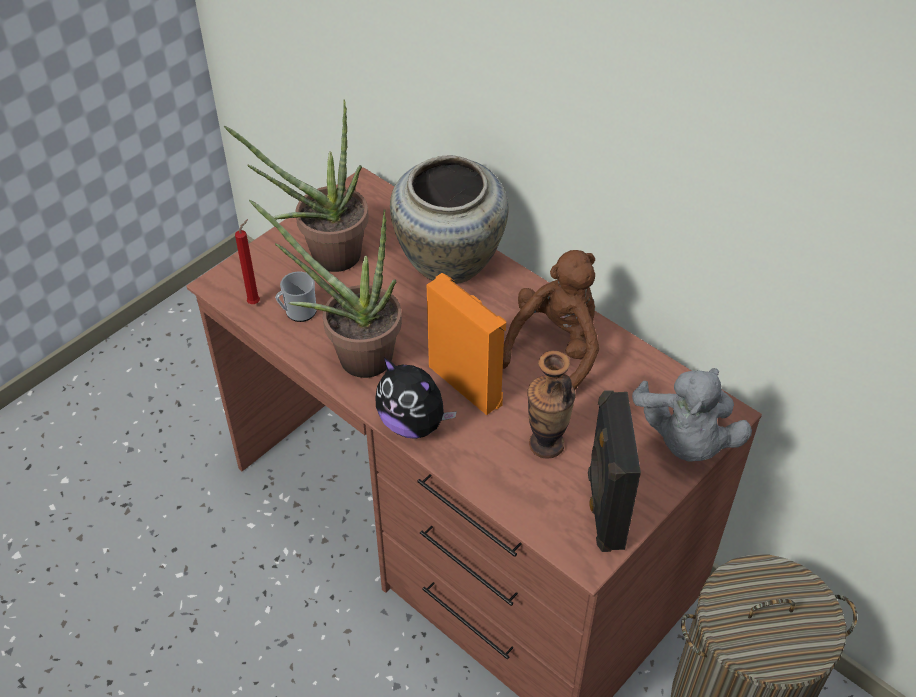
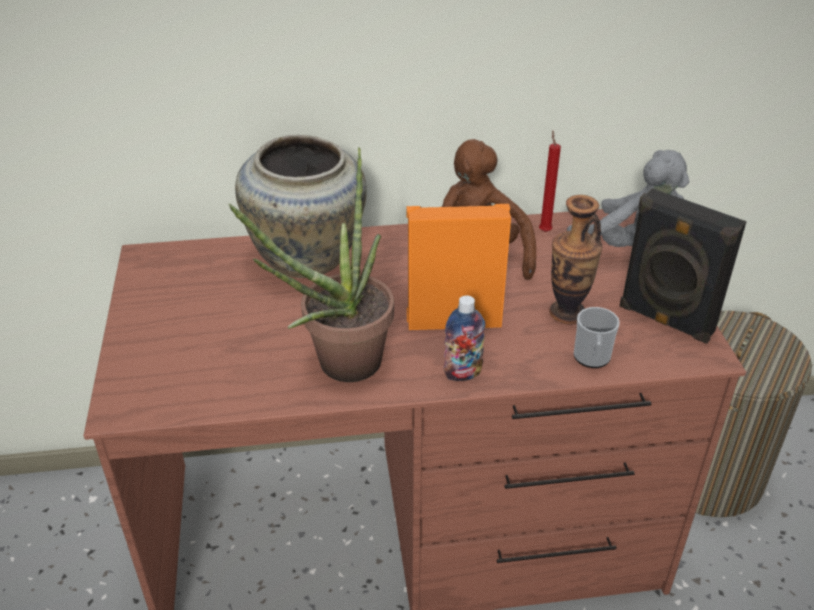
camera: 50 degrees left, 10 degrees down
potted plant [224,99,369,272] -> none
red candle [235,219,260,304] -> red candle moved to [539,130,561,232]
mug [275,271,317,322] -> mug moved to [574,307,620,368]
plush toy [376,357,457,439] -> bottle [444,295,485,381]

